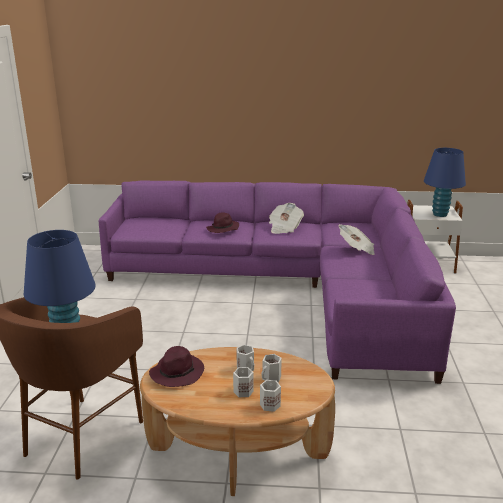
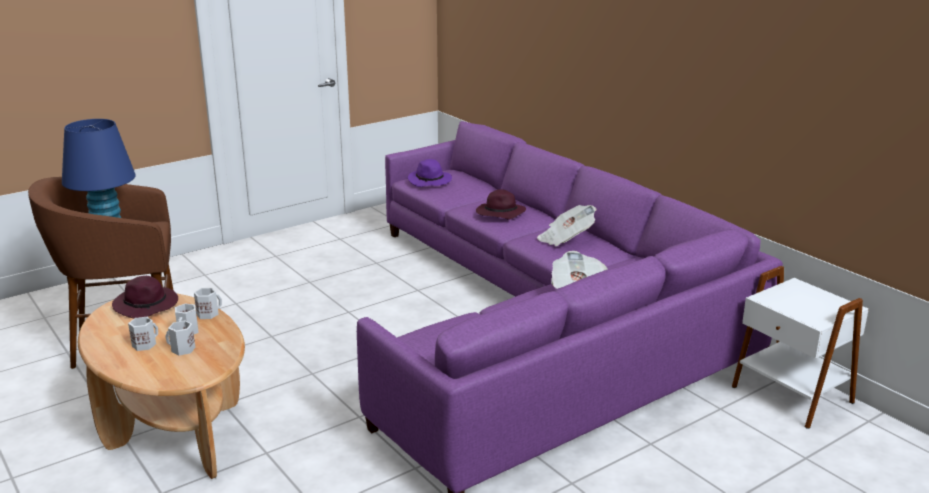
camera: 50 degrees right, 0 degrees up
white mug [260,380,281,412] -> white mug moved to [194,288,222,319]
blue table lamp [424,148,466,217] -> none
none -> purple hat [408,159,452,187]

